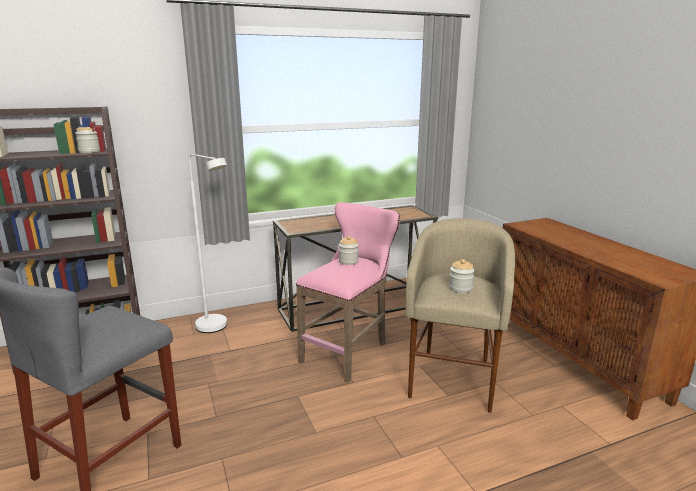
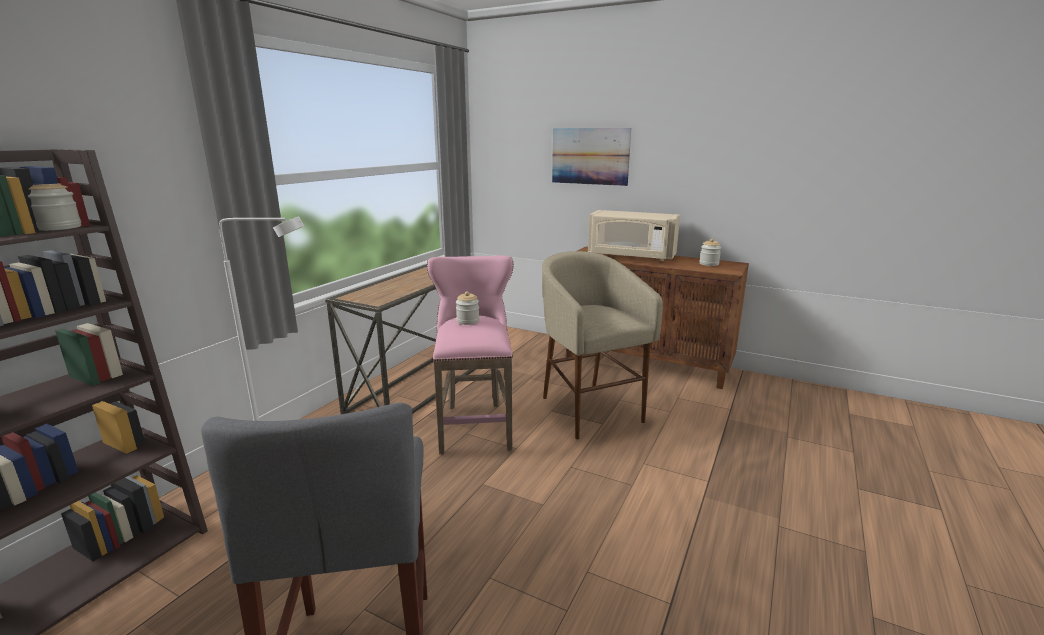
camera: 40 degrees left, 0 degrees up
jar [449,259,474,293] -> jar moved to [700,238,721,266]
none -> picture [552,128,631,186]
none -> beige microwave [588,210,680,261]

